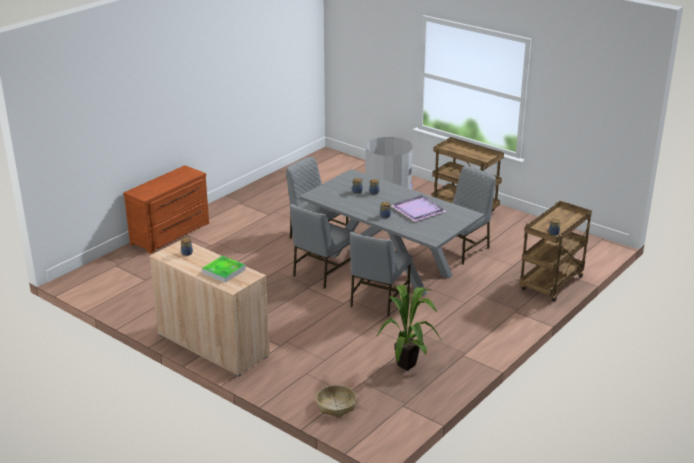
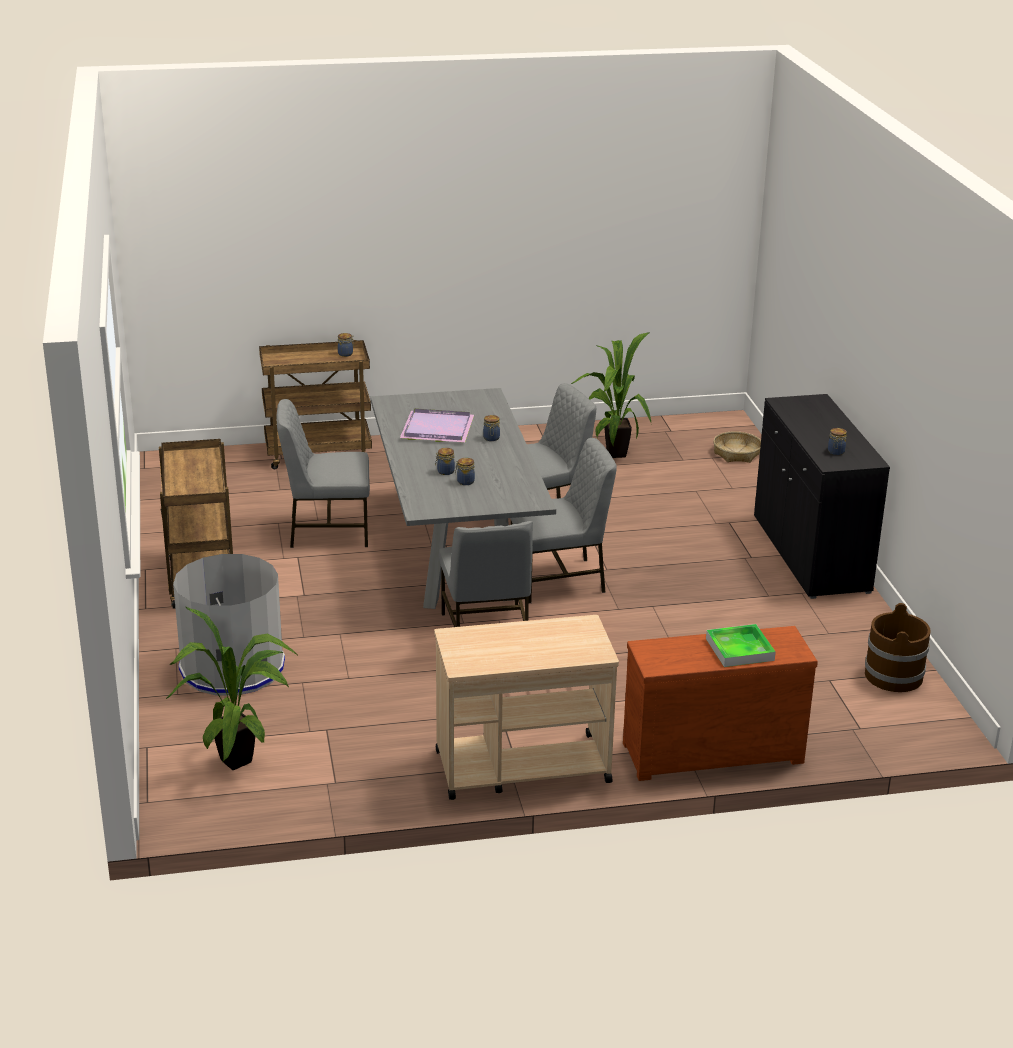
camera: 140 degrees left, 0 degrees up
beige cabinet [149,240,270,377] -> black cabinet [754,394,890,599]
tray [202,256,246,283] -> tray moved to [706,624,776,667]
none -> potted plant [166,607,297,770]
none -> beige cart [434,615,619,800]
none -> brown bucket [865,603,931,692]

